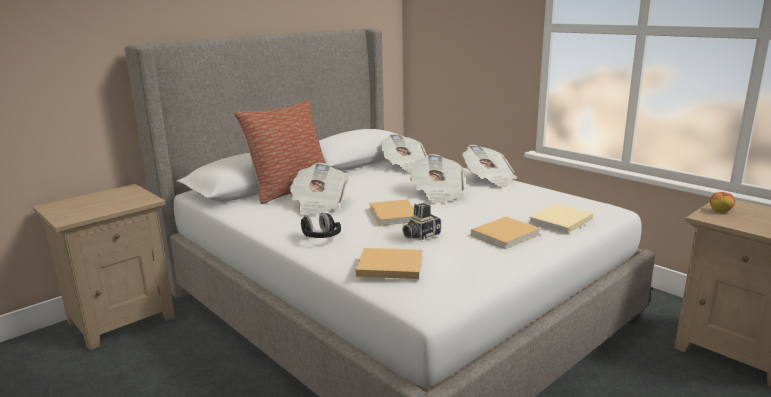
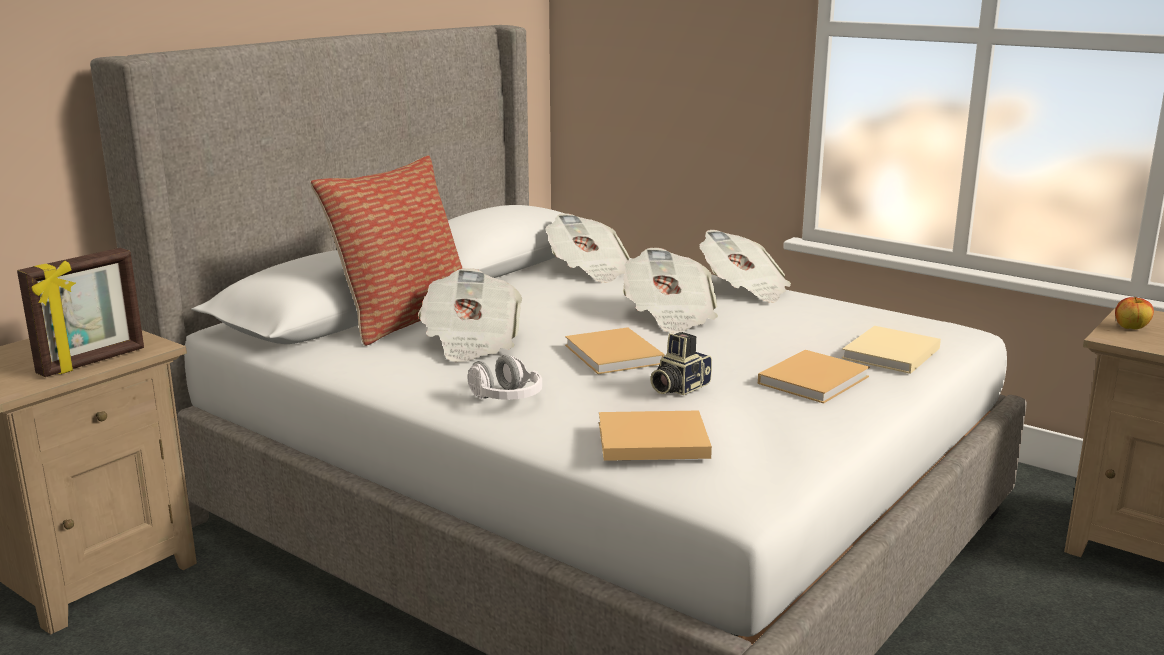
camera: 10 degrees left, 0 degrees up
black headphones [301,212,341,238] -> white headphones [467,355,542,400]
none -> picture frame [17,248,144,377]

